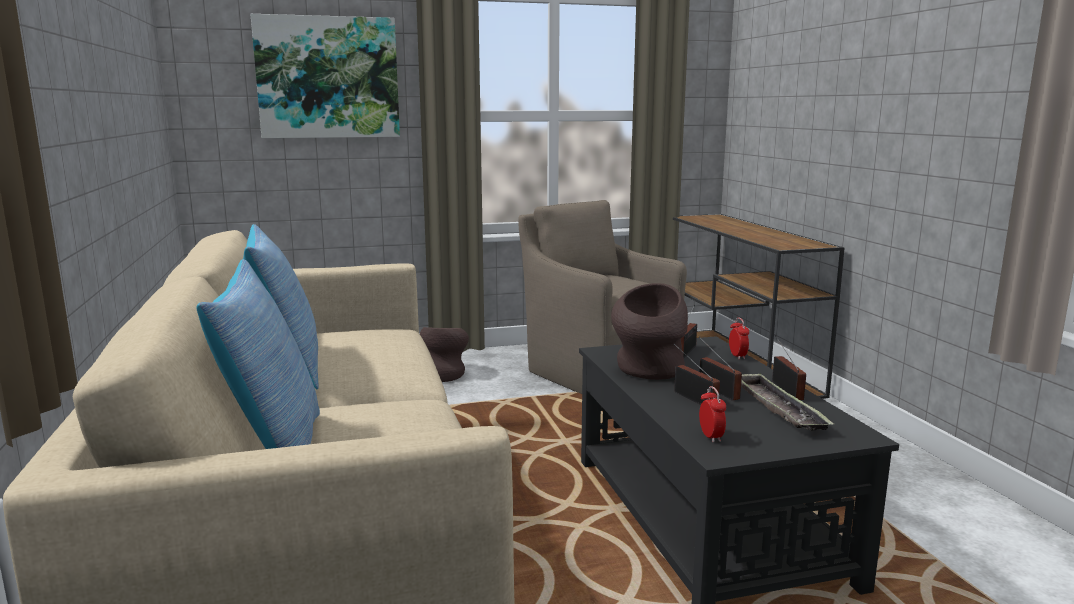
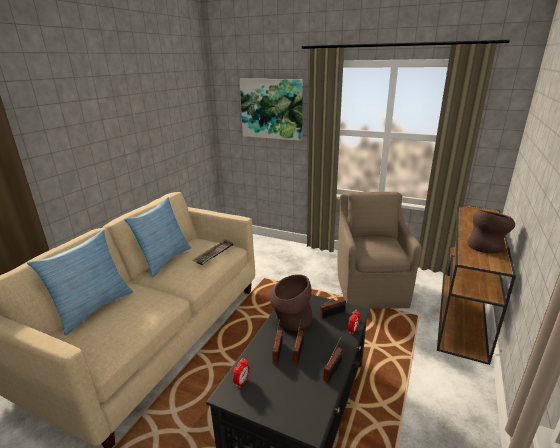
camera: 40 degrees right, 10 degrees up
brown vase [419,327,469,382] -> brown vase moved to [467,210,515,254]
tray [741,373,834,431] -> tray moved to [193,238,234,265]

